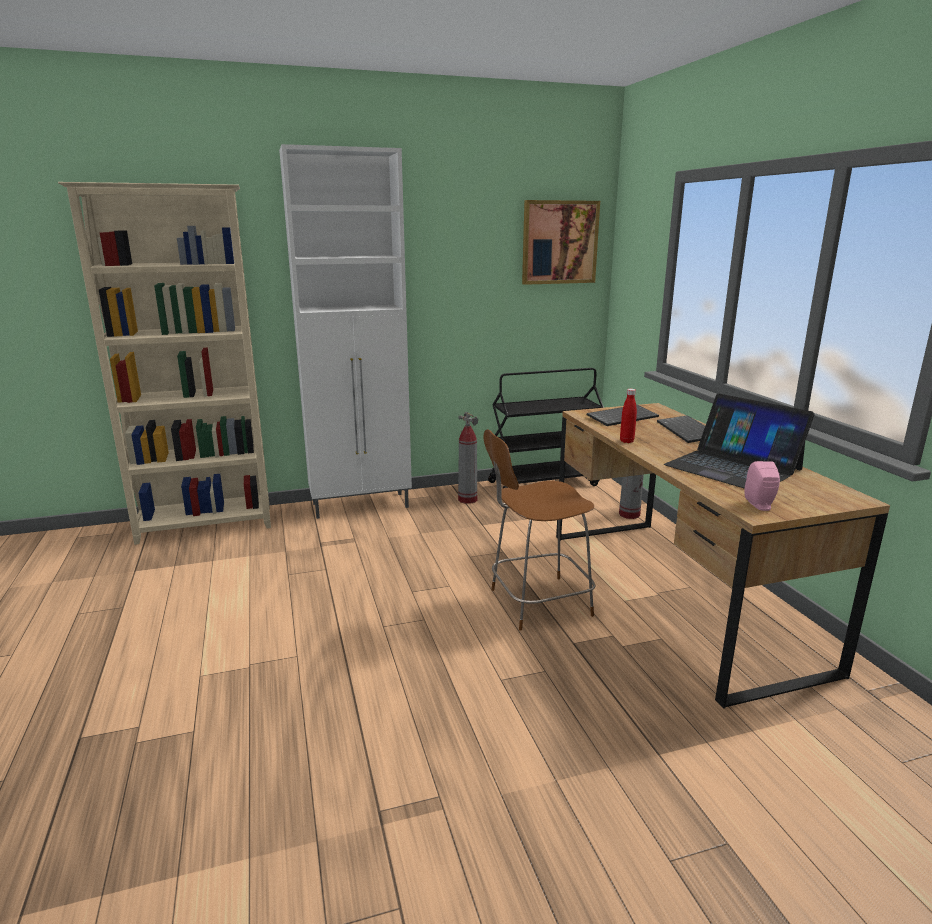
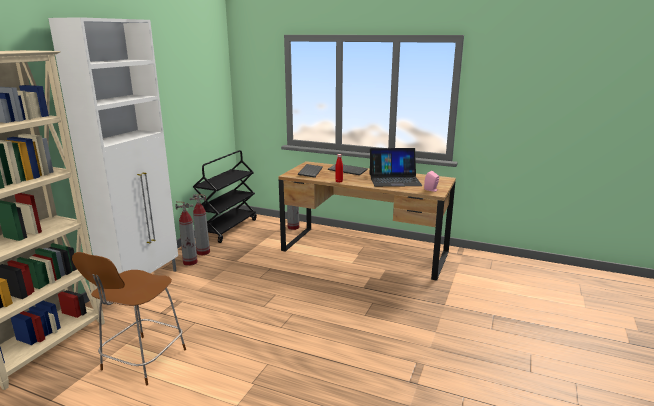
camera: 50 degrees left, 0 degrees up
brown stool [483,429,595,631] -> brown stool moved to [72,252,186,385]
picture [522,200,600,285] -> none
none -> fire extinguisher [175,201,198,266]

